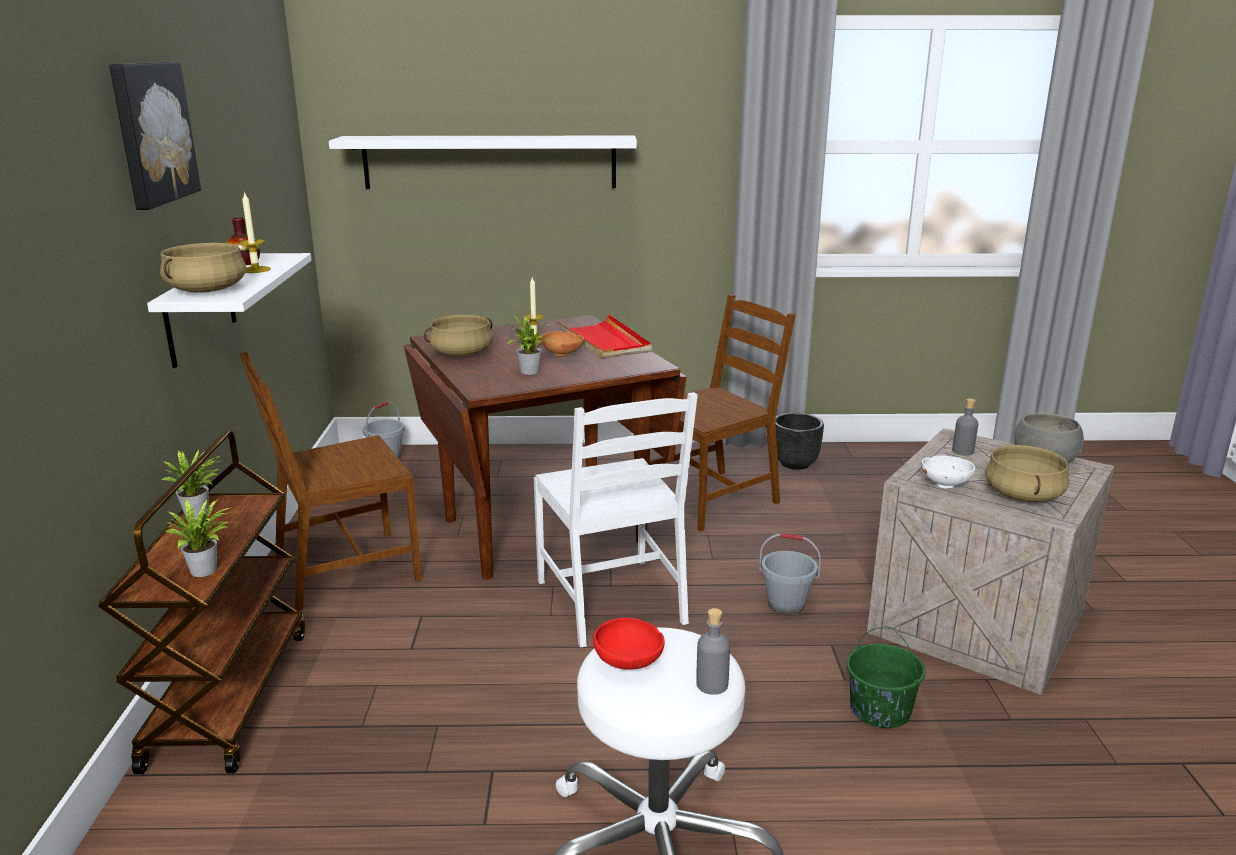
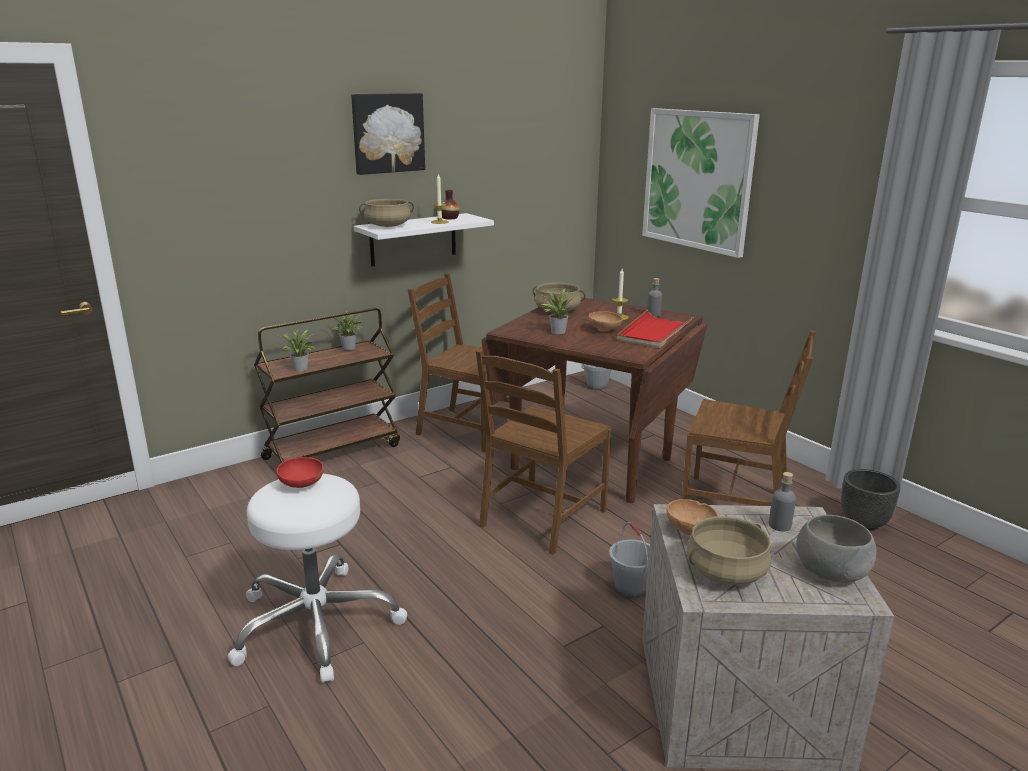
camera: 55 degrees right, 0 degrees up
white shelf [329,136,637,189] -> picture [642,108,760,258]
white chair [534,392,698,648] -> brown chair [476,350,612,555]
grey bottle [696,608,730,695] -> grey bottle moved to [647,278,662,317]
green bucket [847,627,926,728] -> none
white bowl [921,455,975,488] -> brown bowl [666,499,719,535]

